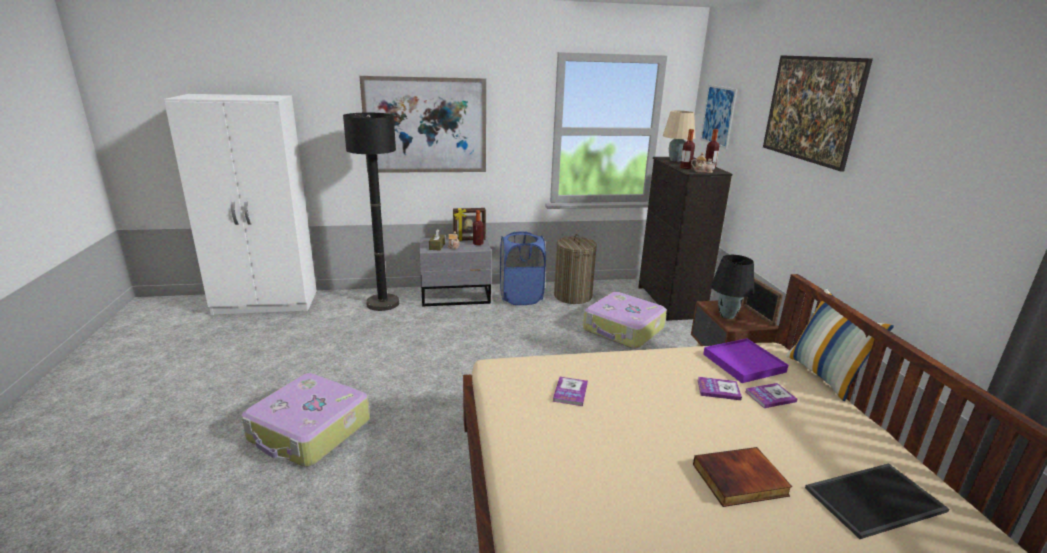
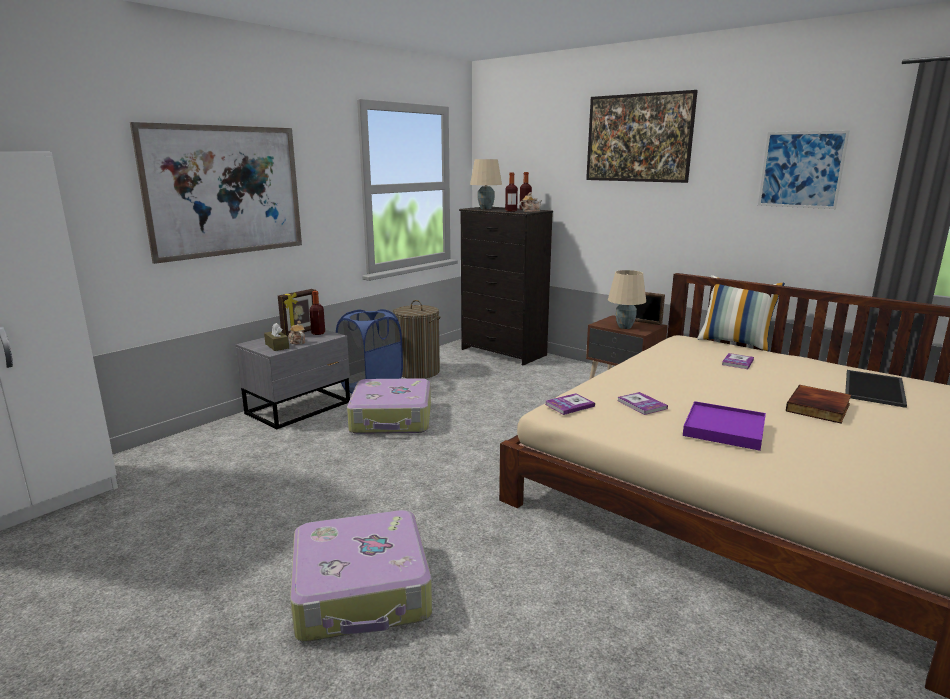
camera: 40 degrees left, 5 degrees down
black floor lamp [343,113,399,311] -> none
suitcase [583,292,667,349] -> suitcase moved to [347,378,431,434]
book [697,377,742,400] -> book moved to [545,393,595,415]
picture [700,85,738,149] -> picture moved to [758,130,850,209]
purple tray [703,338,788,383] -> purple tray moved to [683,401,766,451]
black table lamp [711,255,754,319] -> beige table lamp [608,270,646,329]

